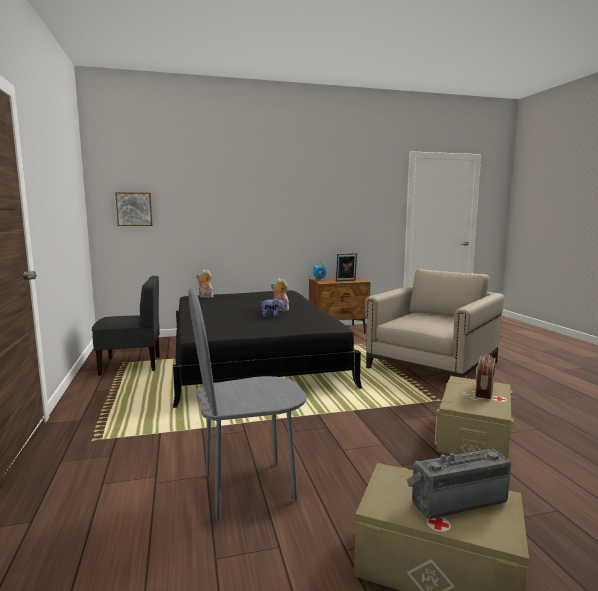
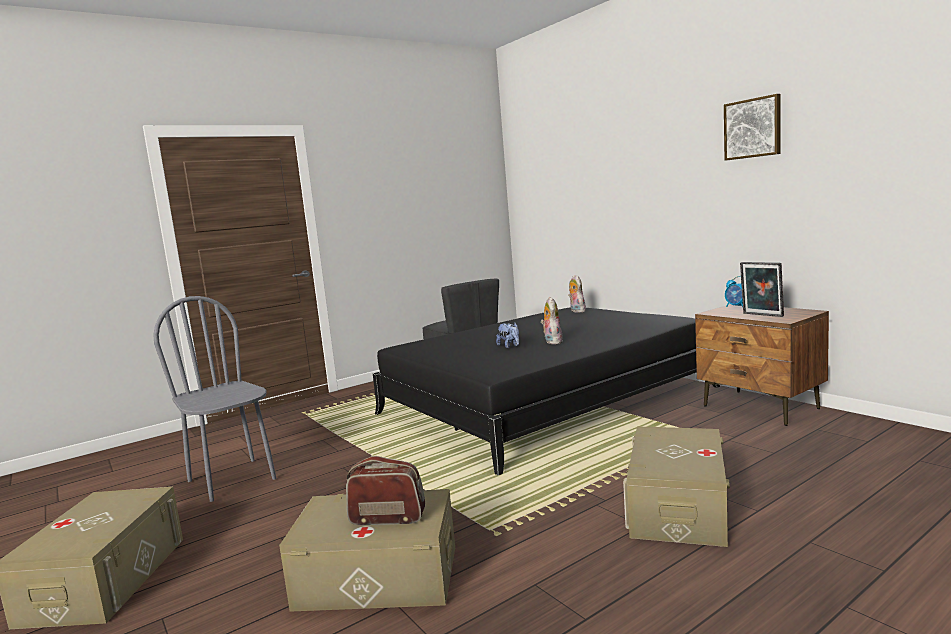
camera: 70 degrees right, 0 degrees up
picture [115,192,153,226] -> picture moved to [724,94,781,160]
beige armchair [365,269,504,378] -> beige storage box [623,426,730,547]
radio [407,448,511,519] -> none

